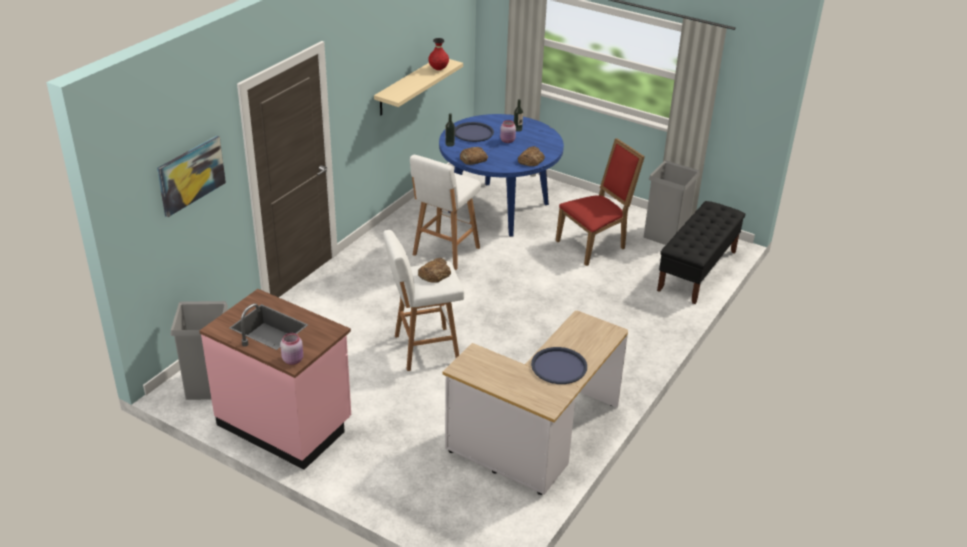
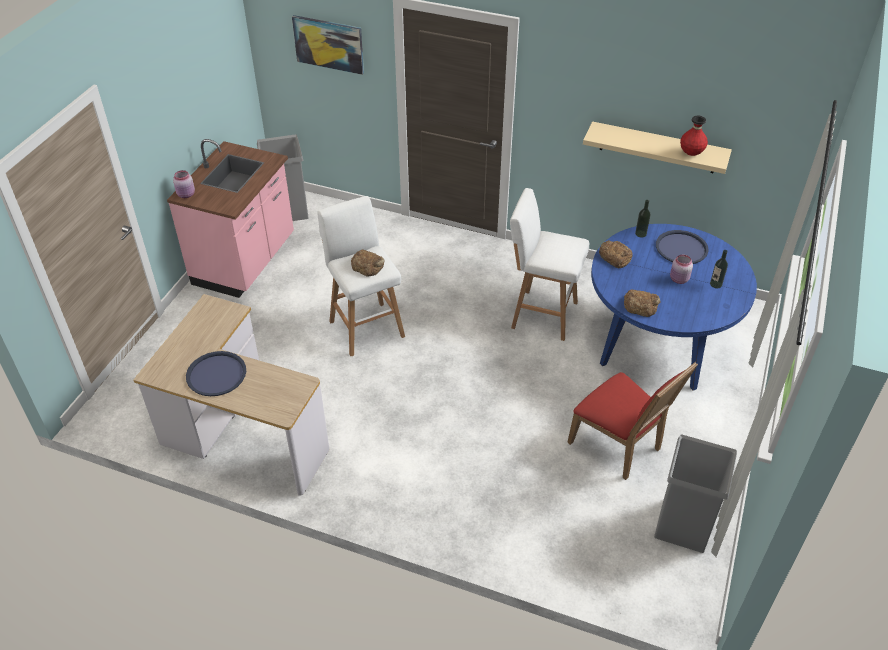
camera: 80 degrees right, 10 degrees up
black bench [657,201,745,304] -> none

